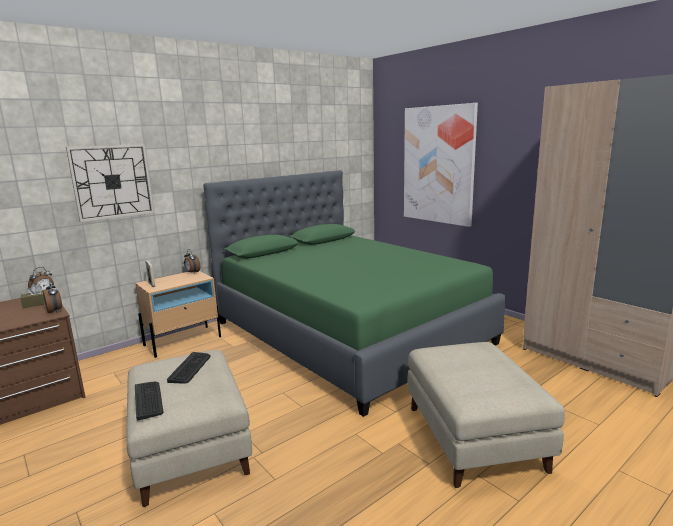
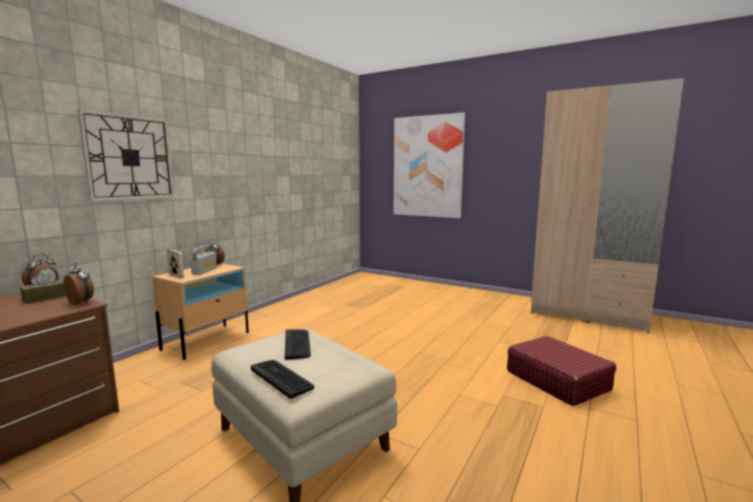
camera: 20 degrees left, 5 degrees down
green bed [203,170,506,417] -> none
beige ottoman [408,342,565,488] -> red suitcase [507,336,616,406]
none -> radio [190,245,217,275]

